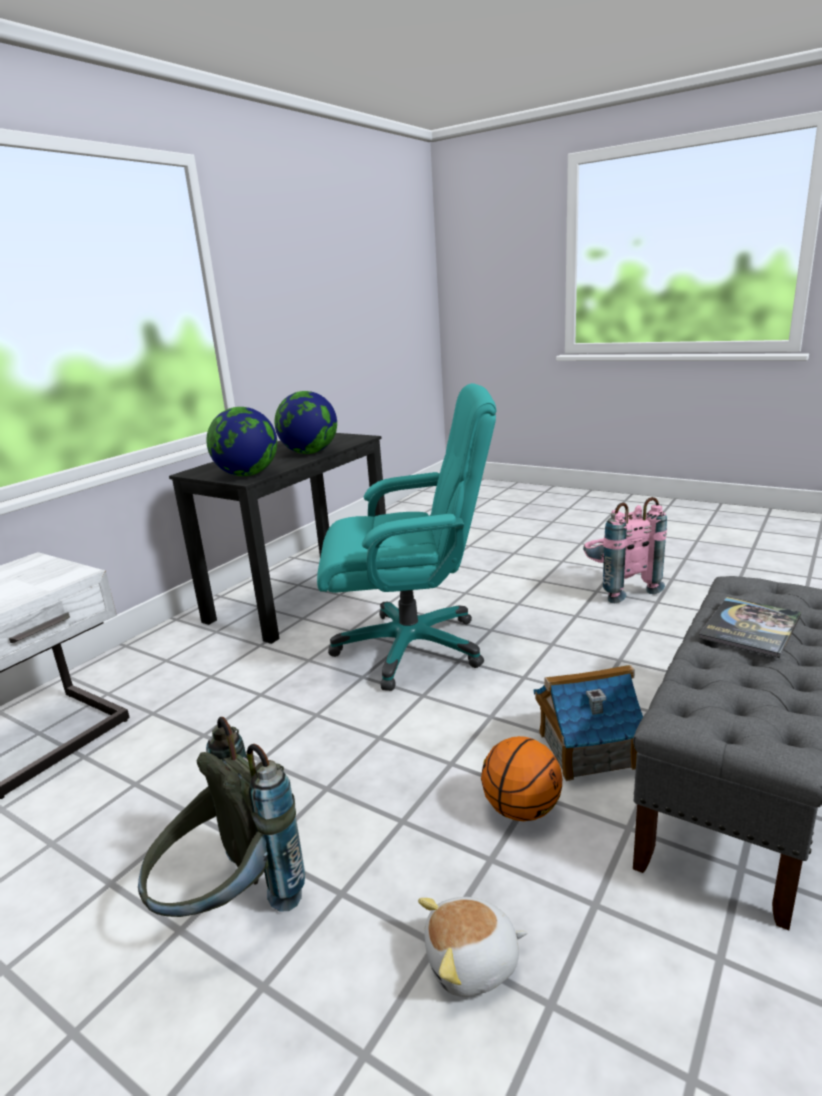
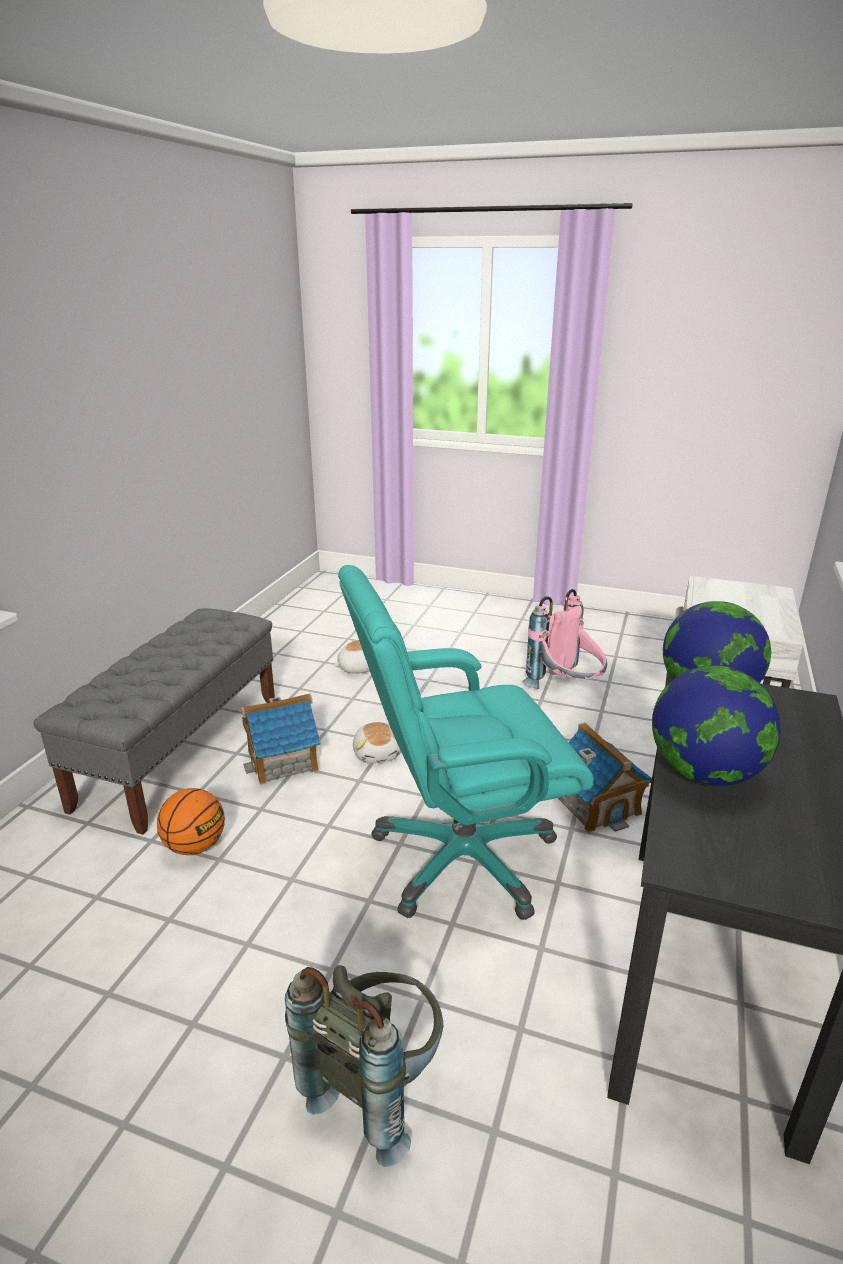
camera: 165 degrees right, 5 degrees up
grey backpack [138,717,305,917] -> grey backpack moved to [285,965,443,1167]
basketball [481,736,562,821] -> basketball moved to [157,788,225,855]
pink backpack [583,497,667,603] -> pink backpack moved to [523,589,607,689]
book [699,597,801,658] -> none
none -> plush toy [353,722,401,764]
none -> toy house [555,722,652,833]

